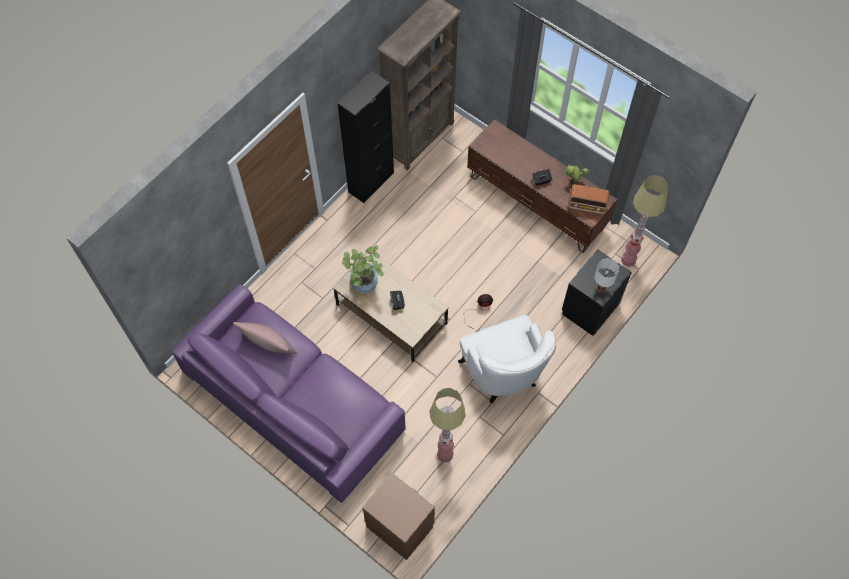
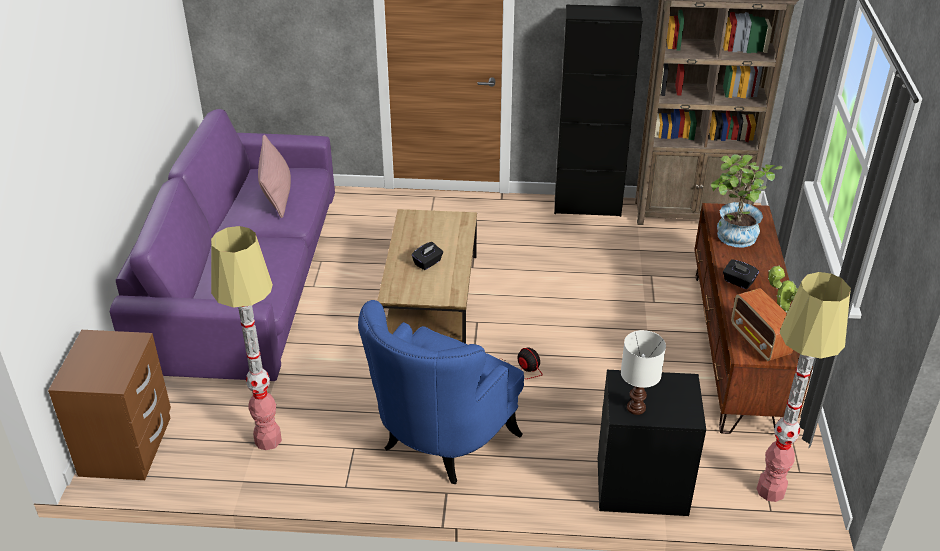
camera: 55 degrees right, 25 degrees down
potted plant [342,245,384,293] -> potted plant moved to [711,154,783,248]
white armchair [458,315,556,403] -> blue armchair [358,300,524,484]

